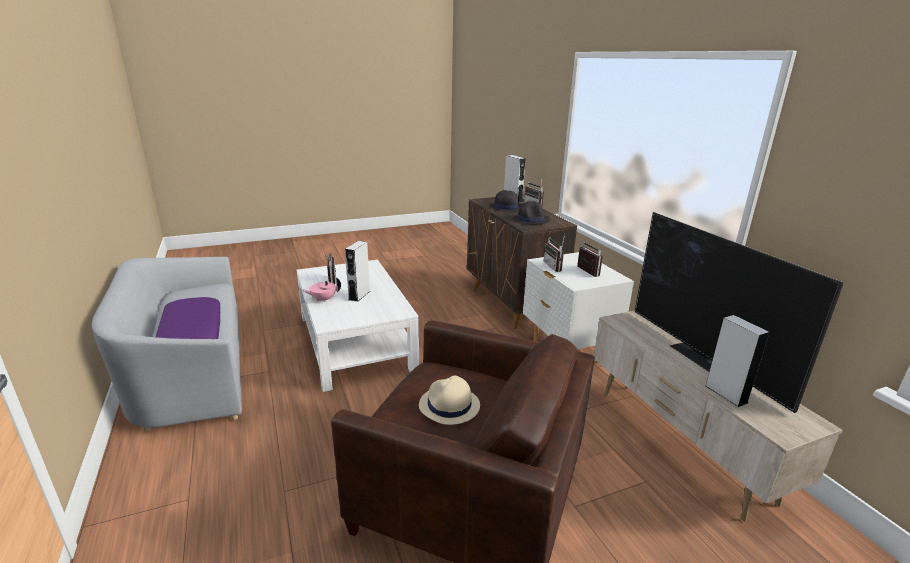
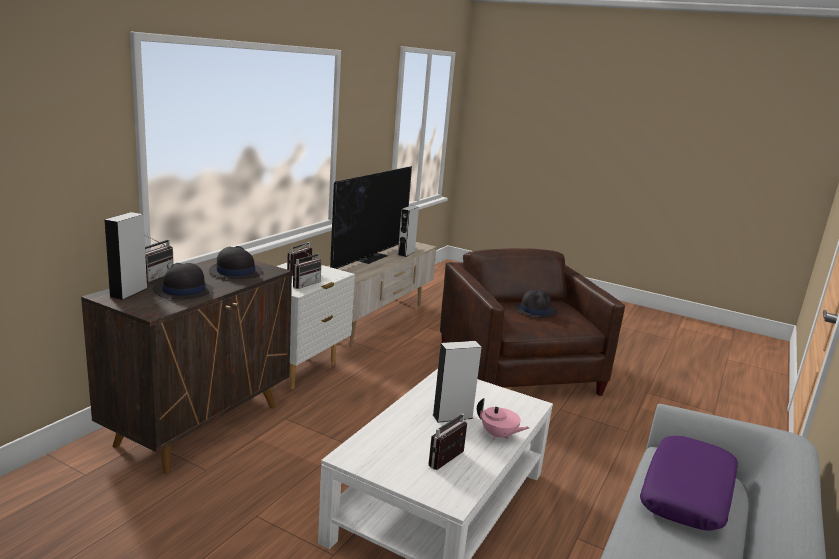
camera: 130 degrees left, 5 degrees down
beige hat [419,376,480,425] -> black hat [515,289,557,318]

